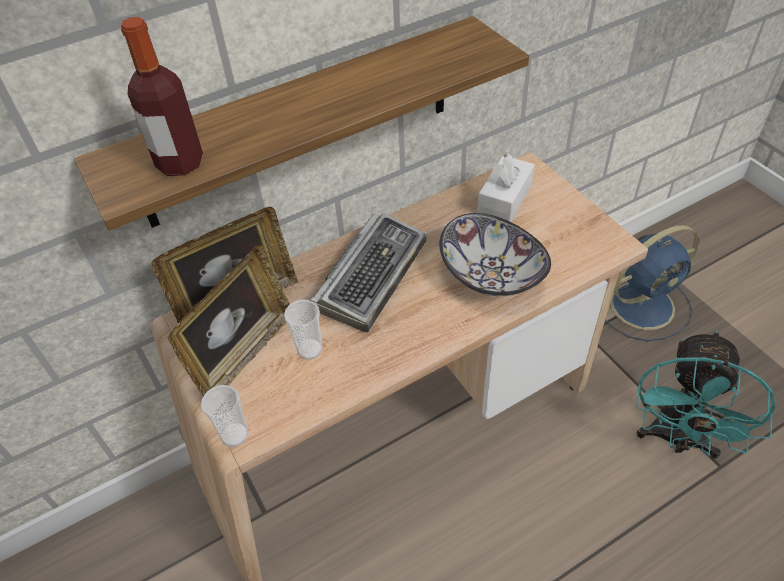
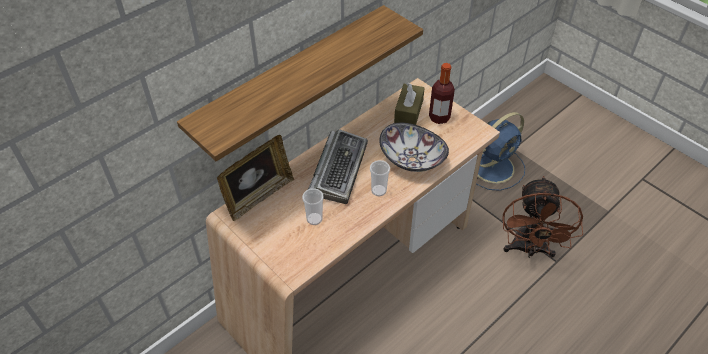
camera: 15 degrees left, 0 degrees up
bottle [121,17,203,176] -> bottle moved to [429,63,455,124]
picture frame [168,245,290,396] -> none
cup [201,385,249,447] -> cup moved to [370,160,390,196]
white tissue box [477,153,535,222] -> brown tissue box [394,83,425,125]
turquoise fan [636,330,776,459] -> brown fan [502,176,583,258]

